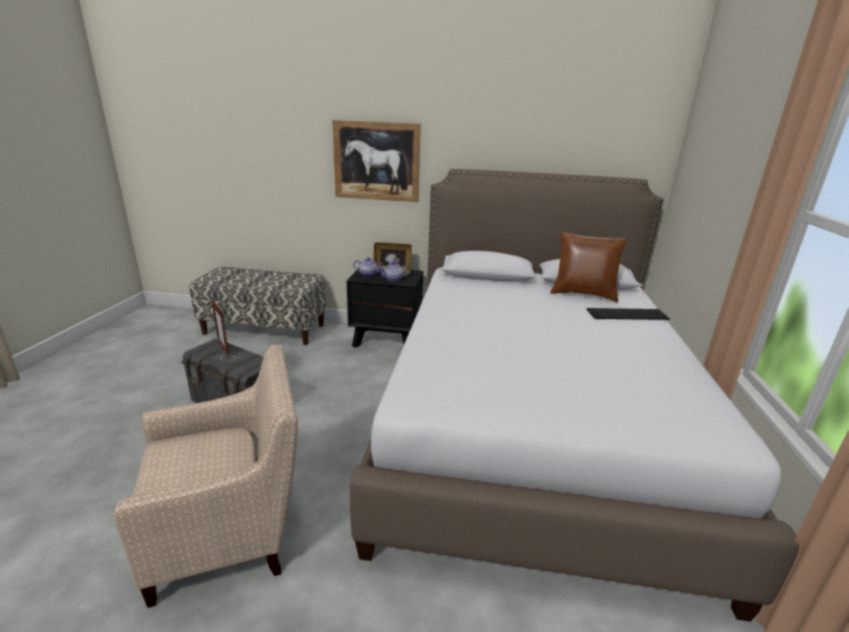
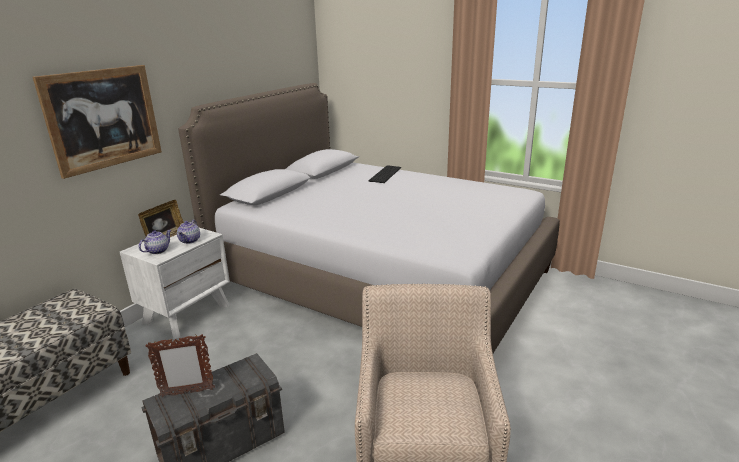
camera: 65 degrees left, 0 degrees up
black nightstand [347,268,423,348] -> white nightstand [120,228,230,339]
brown pillow [550,232,627,302] -> none

